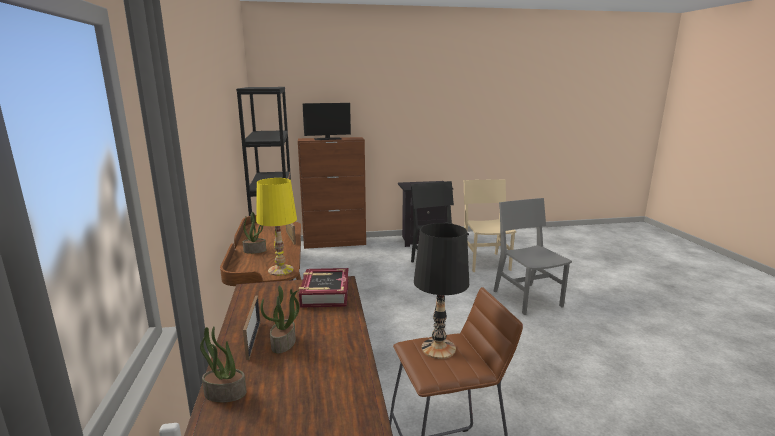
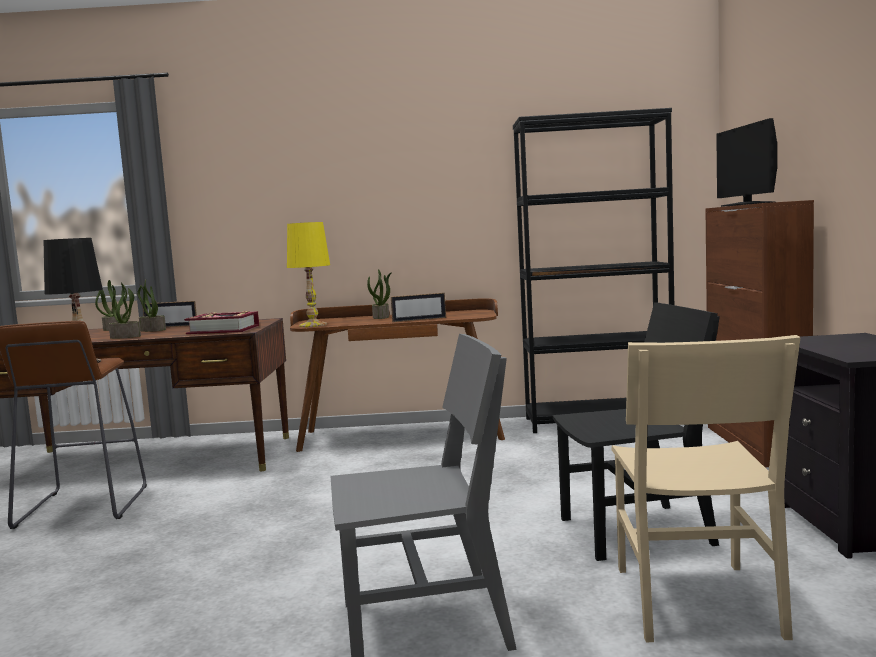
camera: 100 degrees right, 10 degrees down
beige chair [464,179,516,272] -> beige chair turned 90 degrees clockwise [611,335,801,642]
none -> potted plant [109,282,141,339]

